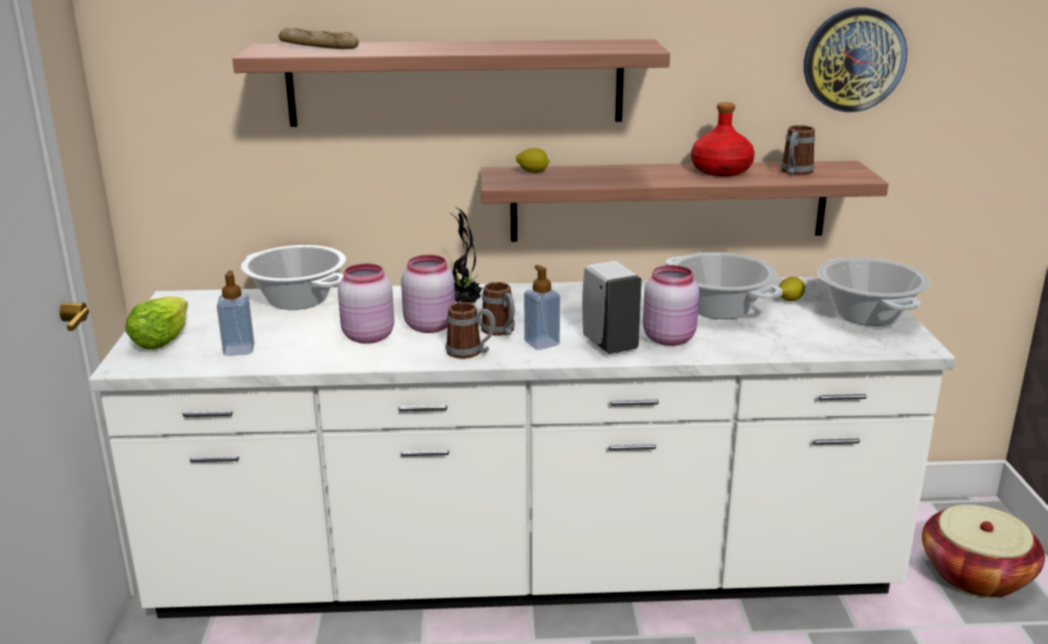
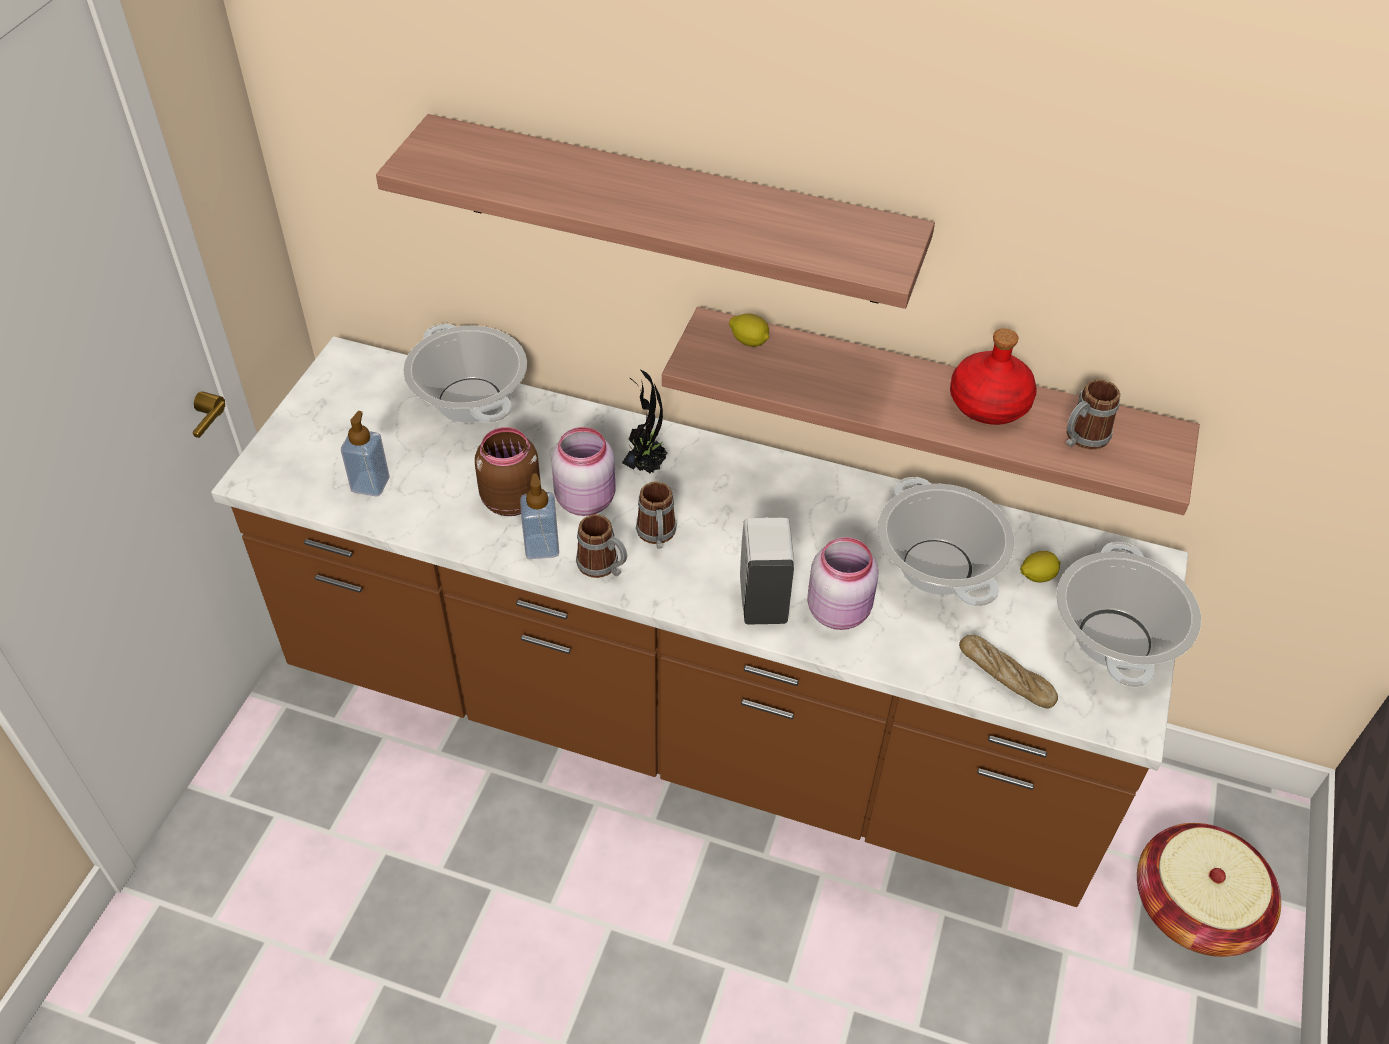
camera: 20 degrees right, 25 degrees up
white counter [89,277,955,618] -> brown counter [211,337,1188,907]
lettuce [125,296,188,350] -> none
bread [279,28,359,49] -> bread moved to [959,635,1058,708]
pink jar [338,264,394,344] -> brown jar [475,427,541,516]
soap dispenser [524,265,560,350] -> soap dispenser moved to [520,473,559,559]
wall clock [804,8,907,112] -> none

